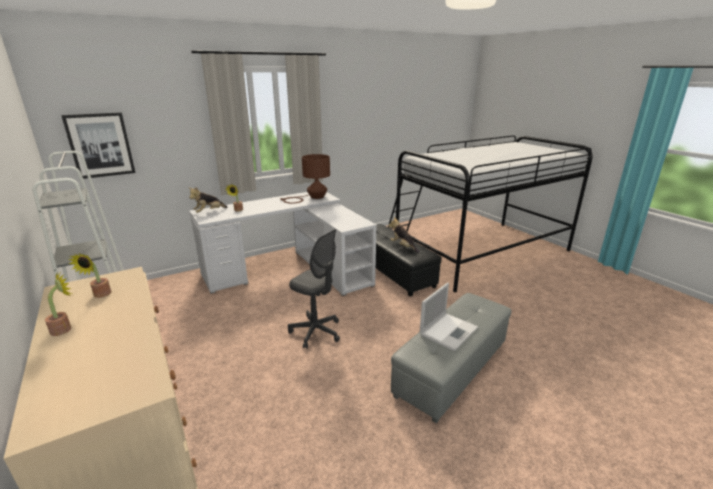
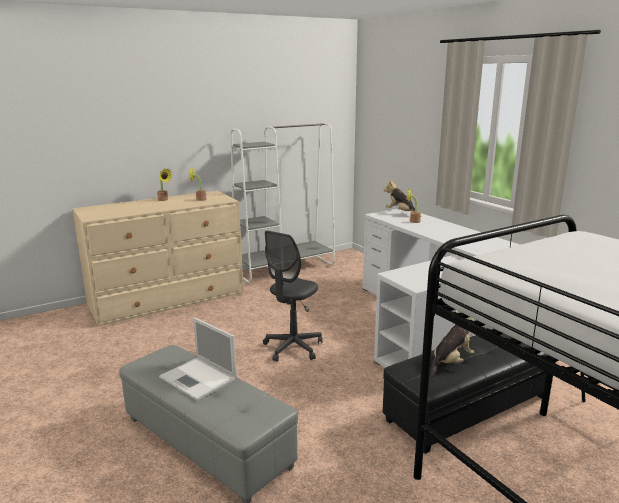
camera: 90 degrees right, 5 degrees down
picture [61,112,136,179] -> none
brown table lamp [281,154,330,204] -> none

